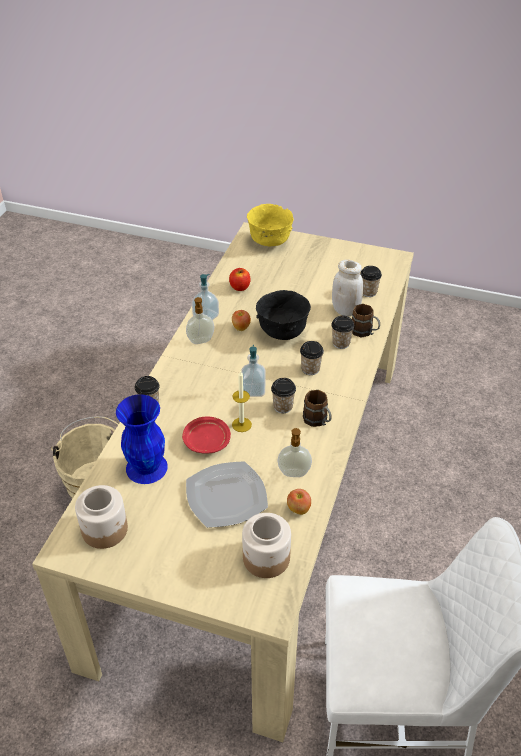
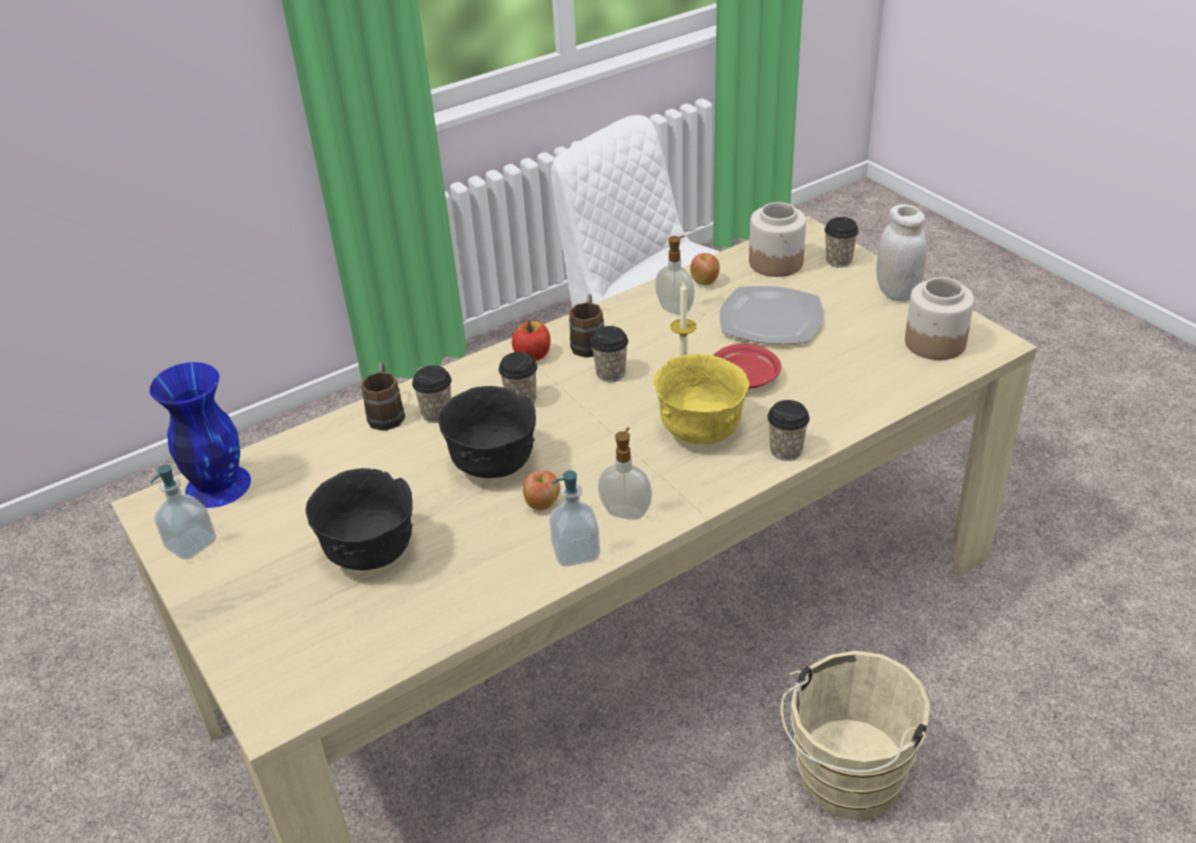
camera: 140 degrees left, 5 degrees down
blue vase [116,394,168,484] -> blue vase moved to [149,362,251,508]
apple [229,268,250,291] -> apple moved to [512,321,550,361]
soap dispenser [241,345,266,397] -> soap dispenser moved to [150,465,216,560]
yellow bowl [247,204,294,246] -> yellow bowl moved to [653,354,749,444]
white jar [332,260,363,316] -> white jar moved to [876,204,927,301]
cup [360,266,382,297] -> cup moved to [824,217,859,268]
none -> black bowl [306,468,413,571]

